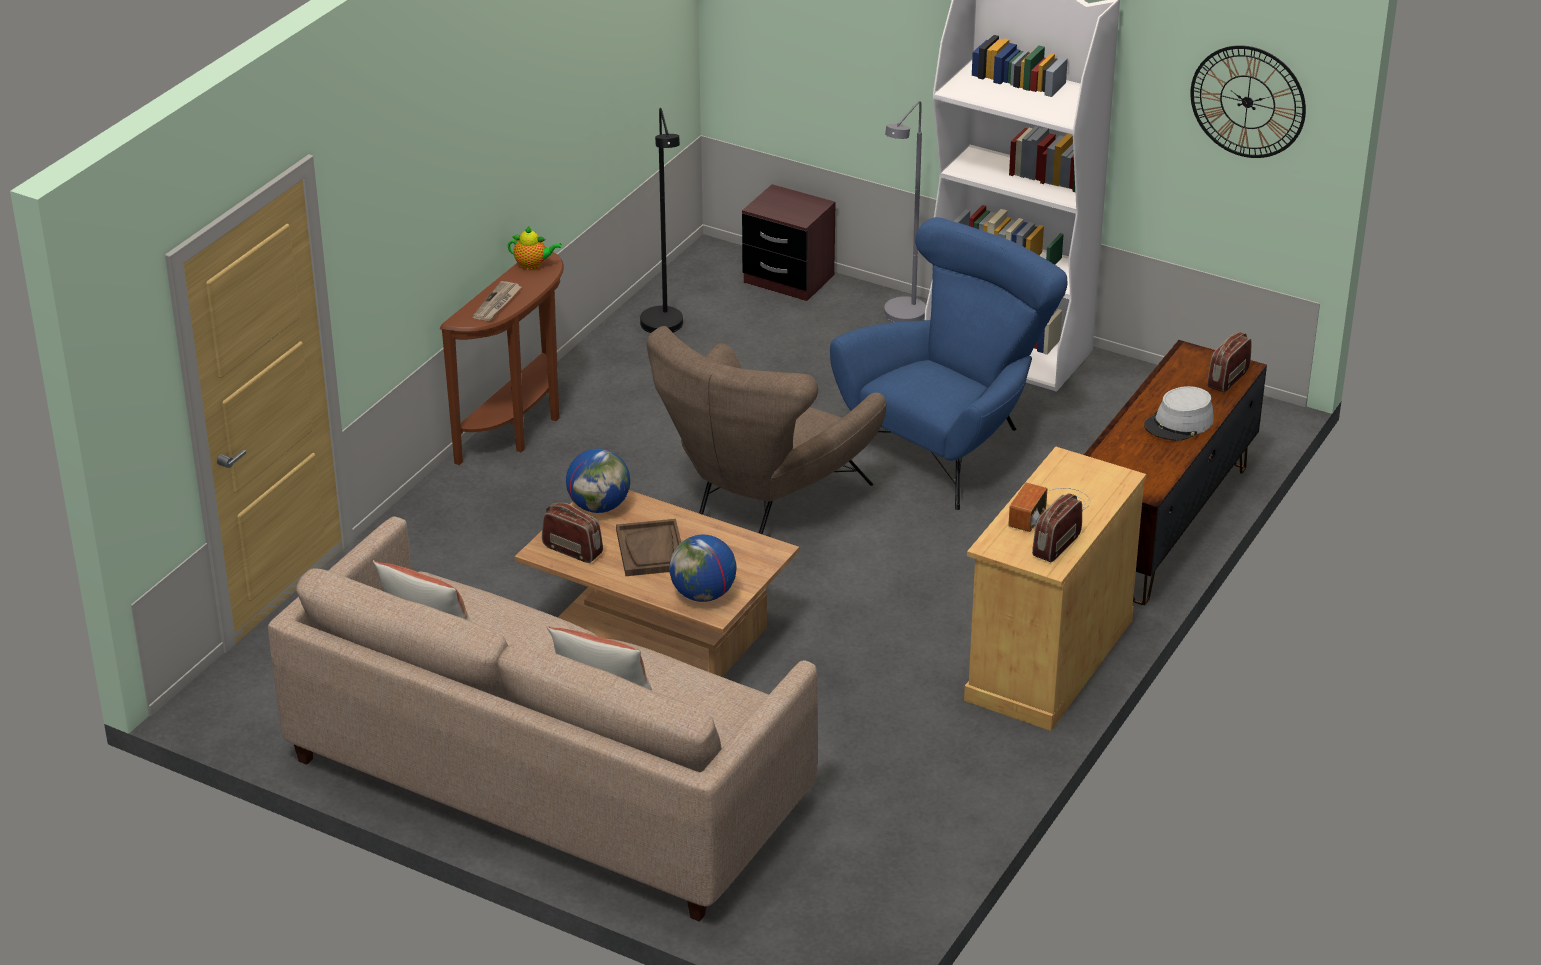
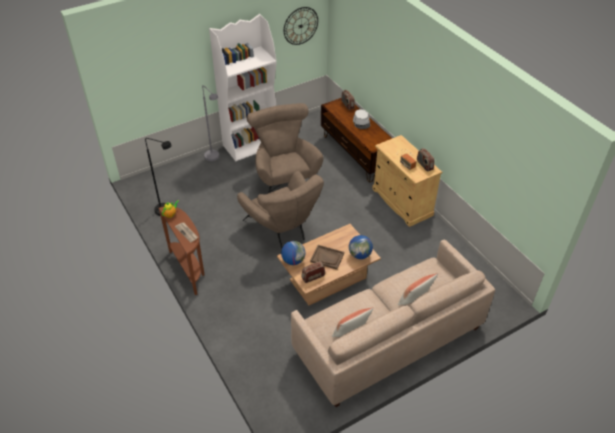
camera: 60 degrees left, 10 degrees up
brown nightstand [742,184,835,301] -> none
blue armchair [830,217,1067,510] -> brown armchair [247,103,323,193]

